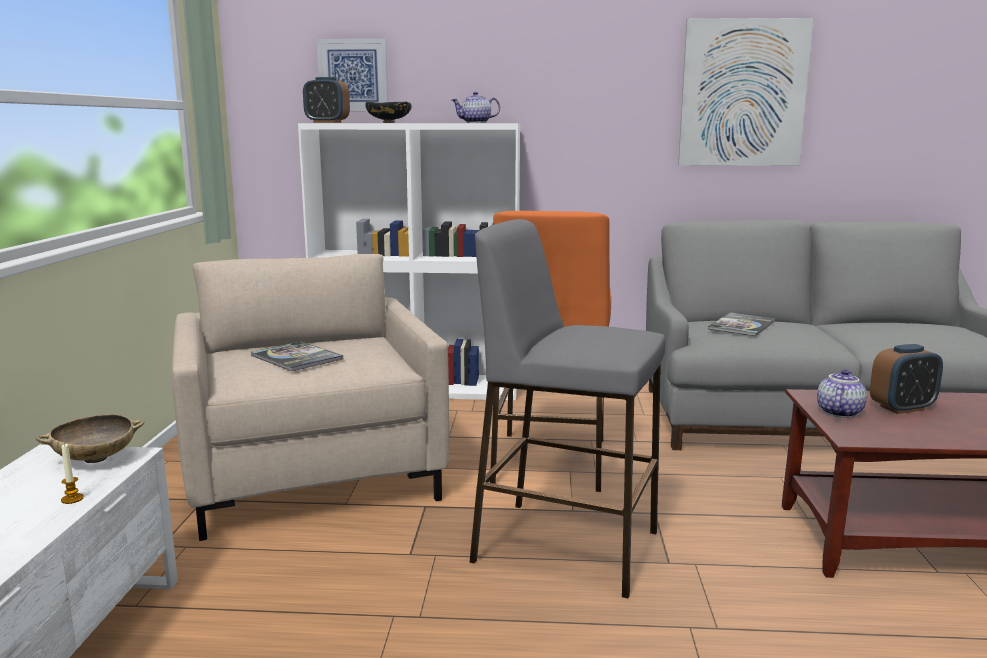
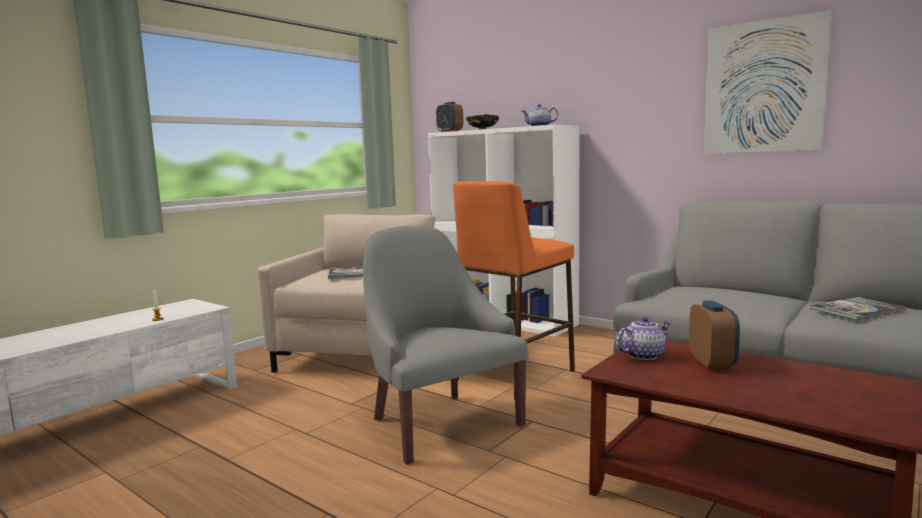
camera: 35 degrees right, 5 degrees down
beige bowl [36,414,145,463] -> none
picture [316,39,388,111] -> none
grey stool [470,219,665,598] -> grey armchair [363,226,529,465]
book [708,312,776,336] -> book moved to [810,297,906,320]
alarm clock [870,344,943,414] -> alarm clock turned 105 degrees counterclockwise [689,300,740,369]

